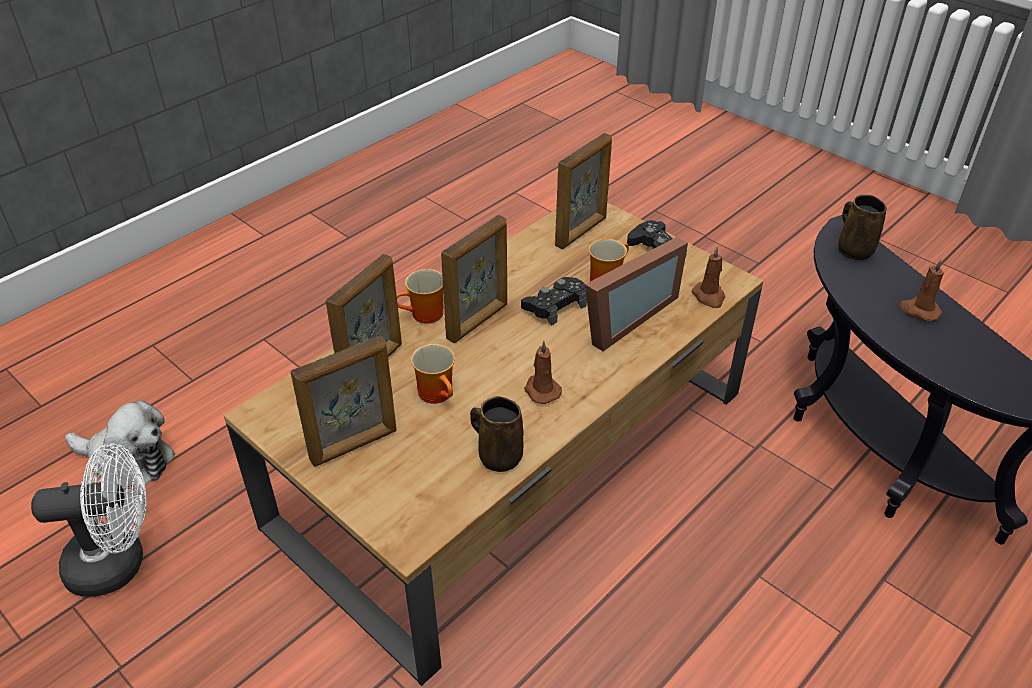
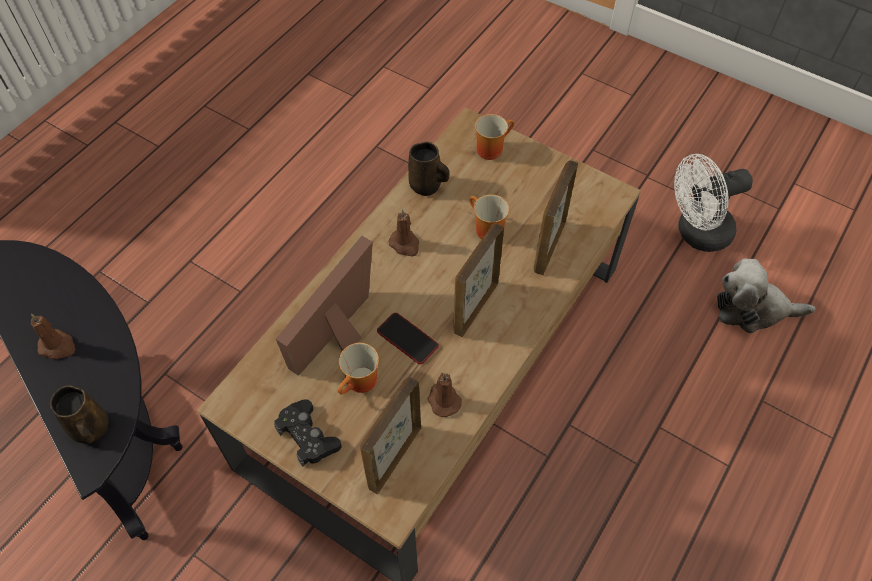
camera: 170 degrees right, 15 degrees up
picture frame [291,336,397,467] -> none
mug [396,269,444,324] -> mug moved to [475,114,514,160]
black game controller [521,277,587,326] -> phone [377,313,439,364]
brown candle [692,246,725,308] -> brown candle moved to [428,373,462,417]

